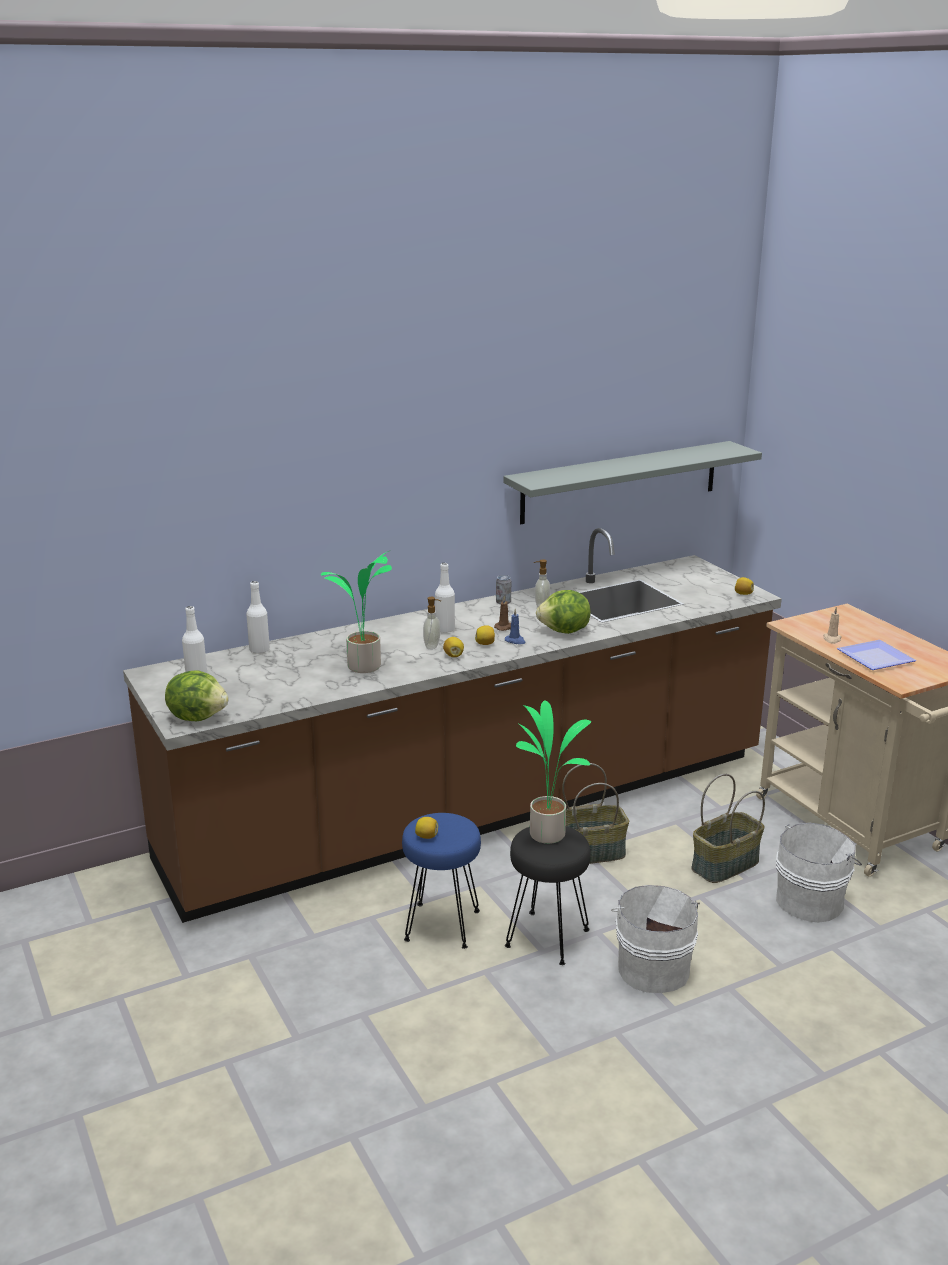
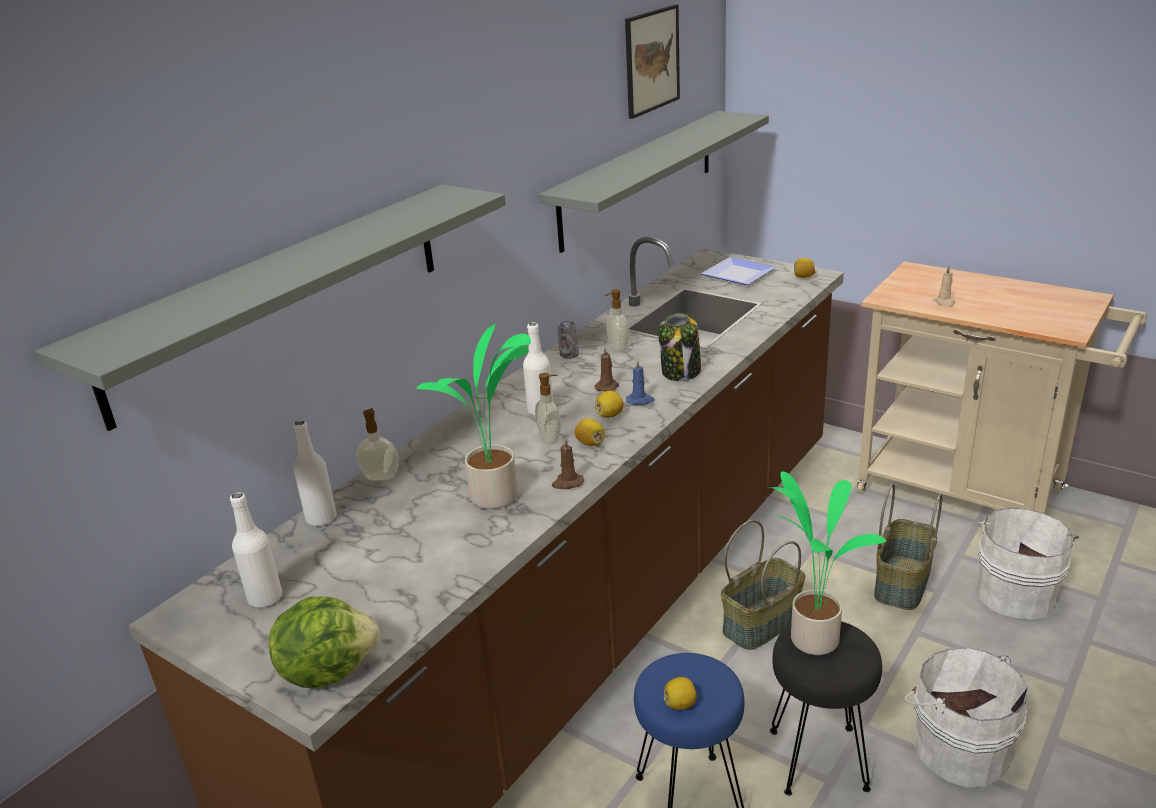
camera: 25 degrees left, 5 degrees up
lettuce [536,590,591,634] -> jar [658,313,701,381]
plate [837,640,916,670] -> plate moved to [701,257,776,285]
none -> grey shelf [35,184,506,431]
none -> soap dispenser [356,408,399,481]
none -> brown candle [552,438,584,489]
none -> picture [625,5,680,119]

